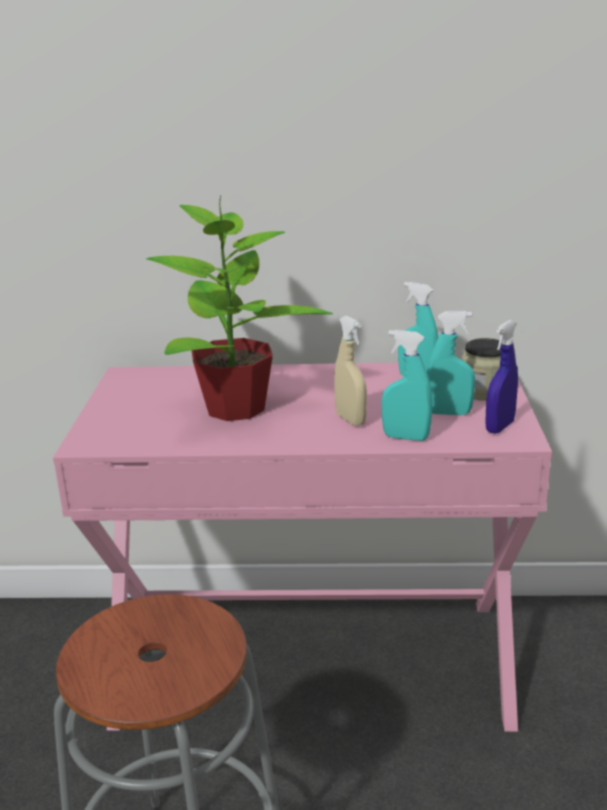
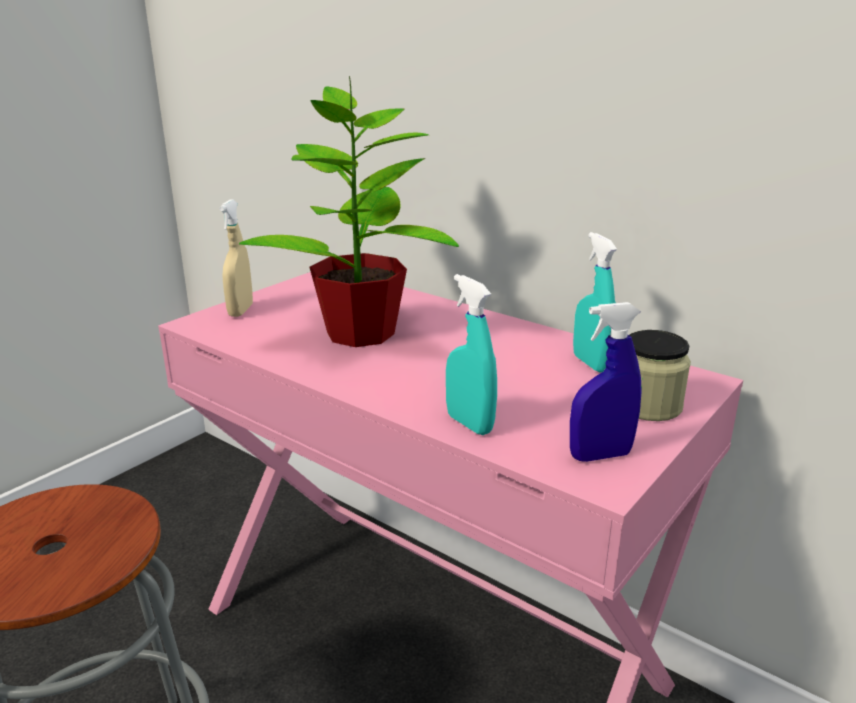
camera: 35 degrees right, 0 degrees up
beige spray bottle [334,316,367,426] -> beige spray bottle moved to [219,200,253,317]
turquoise spray bottle [427,311,475,415] -> none

